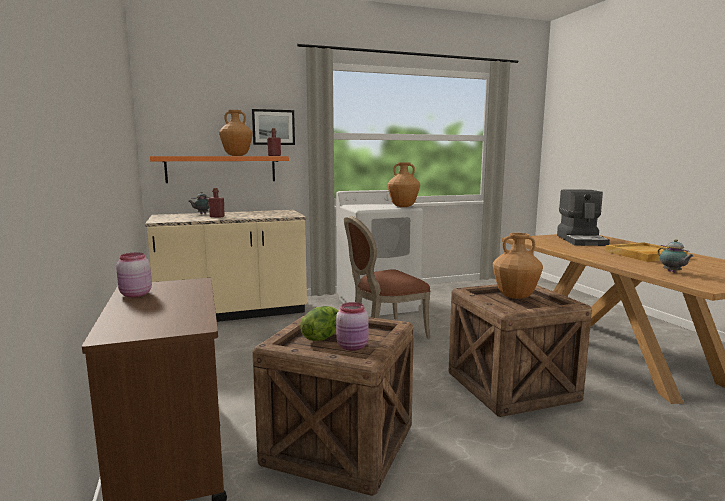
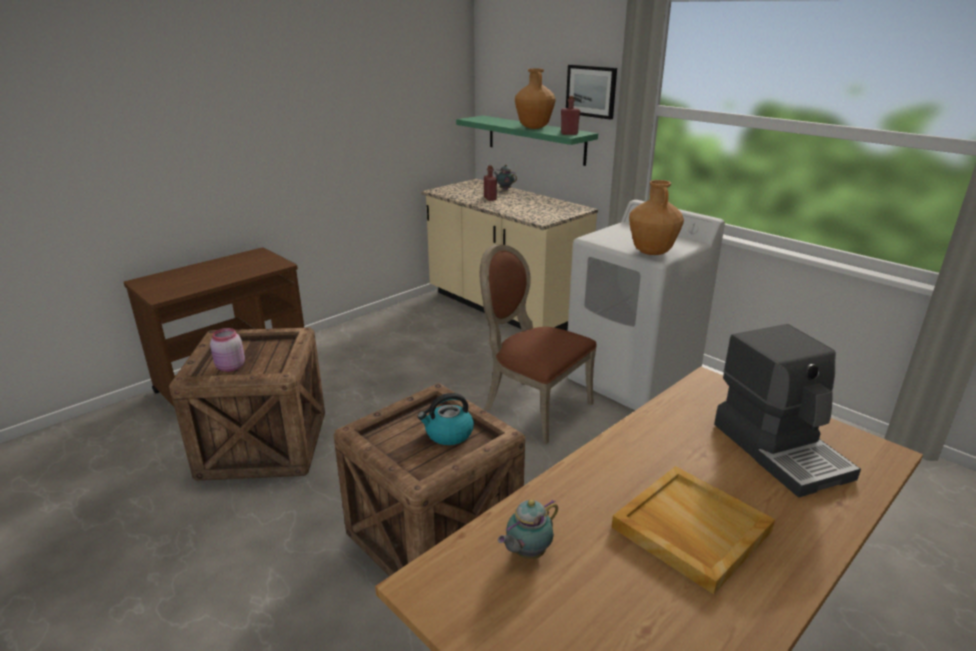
camera: 65 degrees right, 15 degrees up
pink jar [116,253,152,297] -> none
orange shelf [150,156,289,183] -> green shelf [456,115,598,166]
lettuce [300,306,339,341] -> none
brown vase [493,233,543,299] -> kettle [417,393,474,445]
coffee machine [557,189,610,246] -> coffee machine turned 90 degrees counterclockwise [714,324,861,497]

